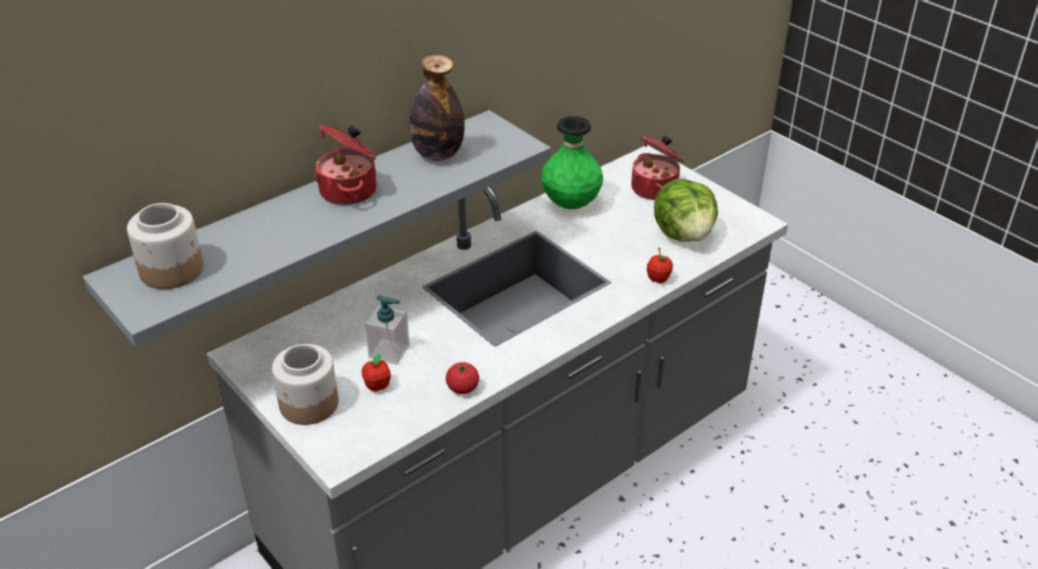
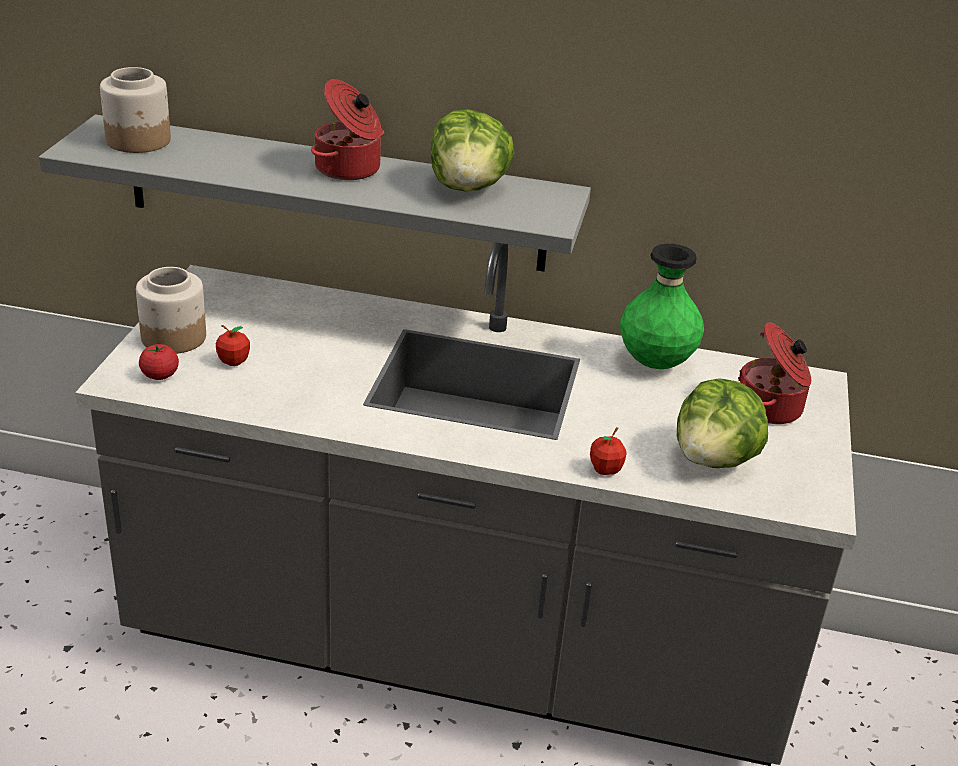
camera: 50 degrees right, 5 degrees down
soap dispenser [365,295,410,365] -> none
bottle [409,55,465,161] -> lettuce [431,109,515,191]
tomato [446,362,479,394] -> tomato moved to [139,344,179,380]

